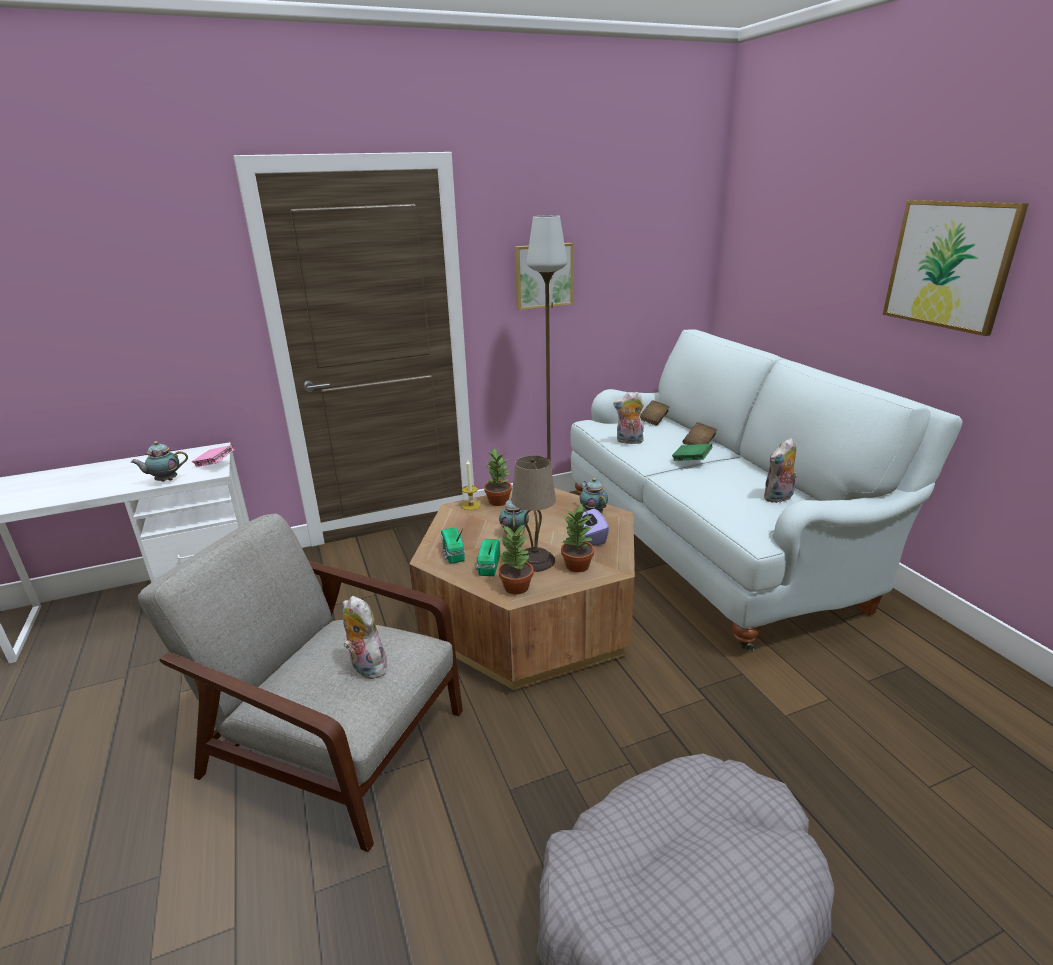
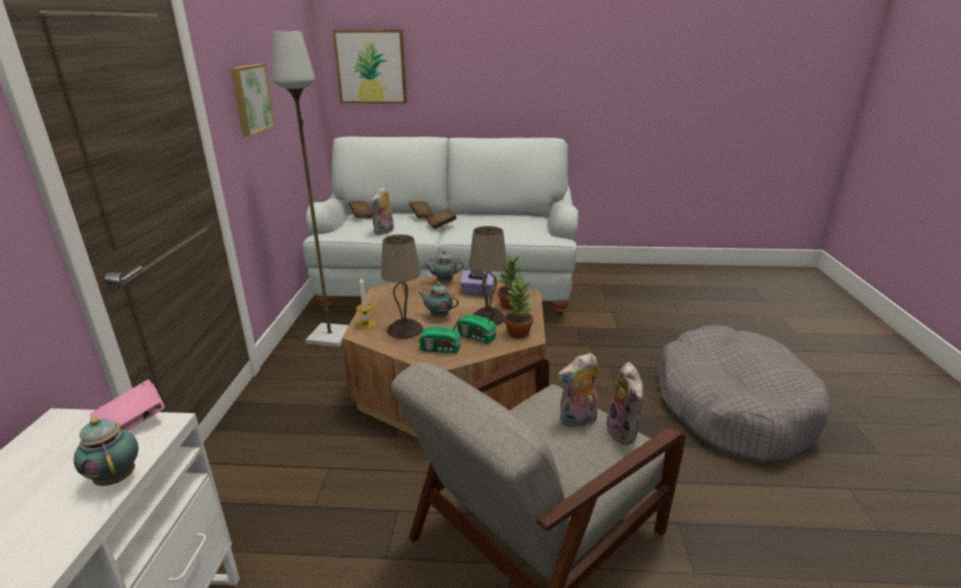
camera: 65 degrees left, 0 degrees up
teapot [131,441,188,482] -> teapot turned 135 degrees clockwise [74,417,139,486]
potted plant [484,448,512,506] -> none
green book [672,444,712,461] -> brown book [426,208,457,229]
plush toy [764,438,797,503] -> plush toy moved to [606,362,646,445]
picture [883,200,1029,336] -> picture moved to [333,30,407,103]
none -> beige table lamp [381,234,423,339]

